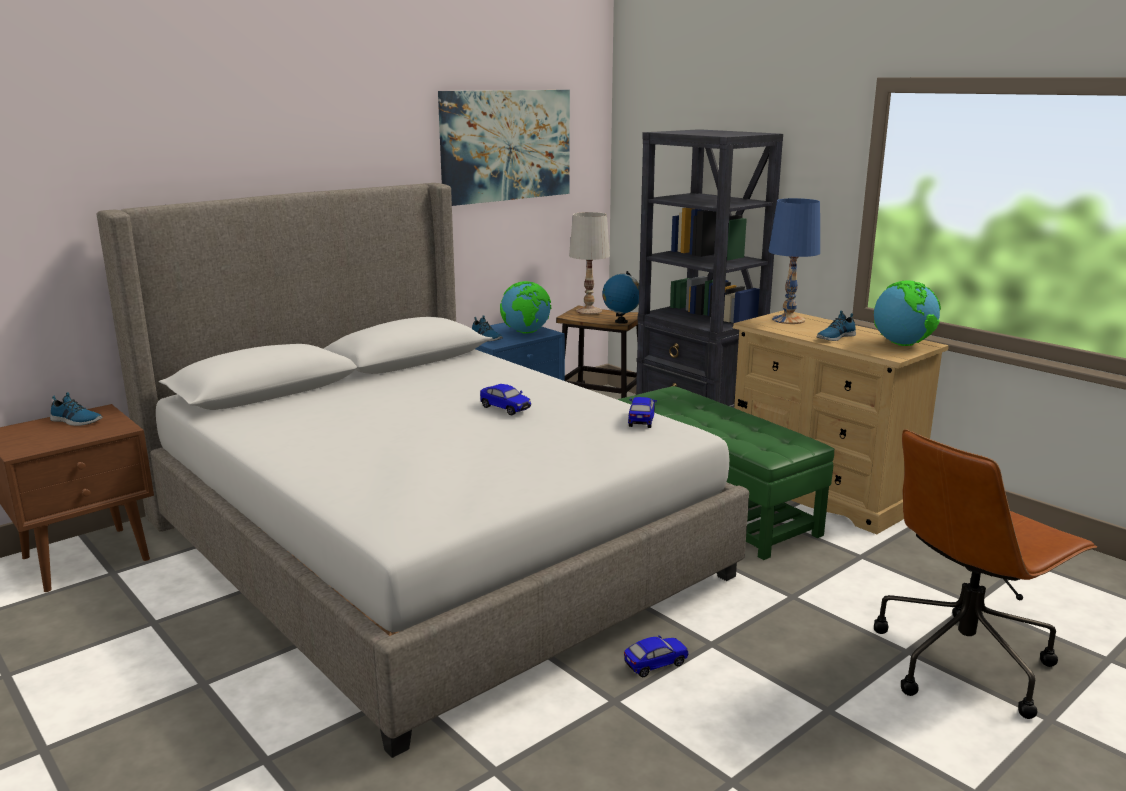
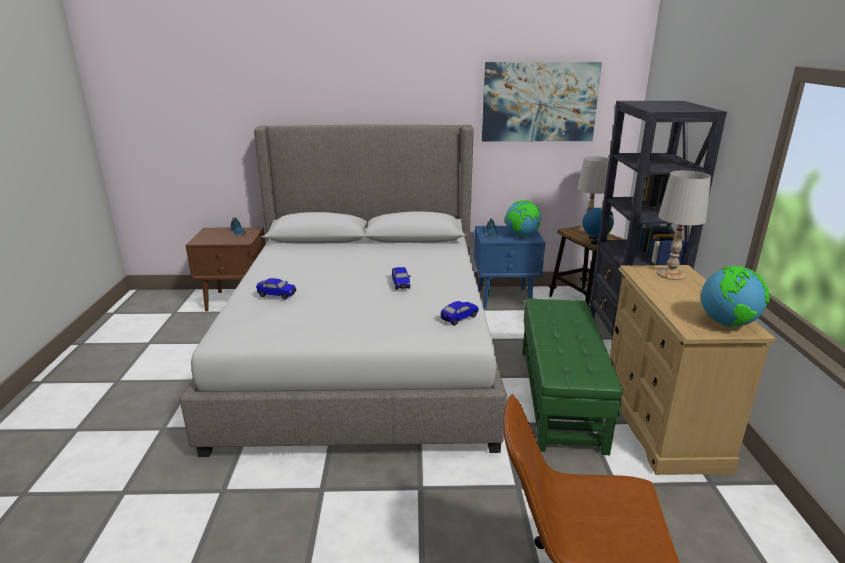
camera: 40 degrees right, 5 degrees up
toy car [624,635,689,678] -> toy car moved to [256,278,296,300]
blue table lamp [768,198,820,324] -> white table lamp [656,171,711,280]
shoe [817,311,856,341] -> none

